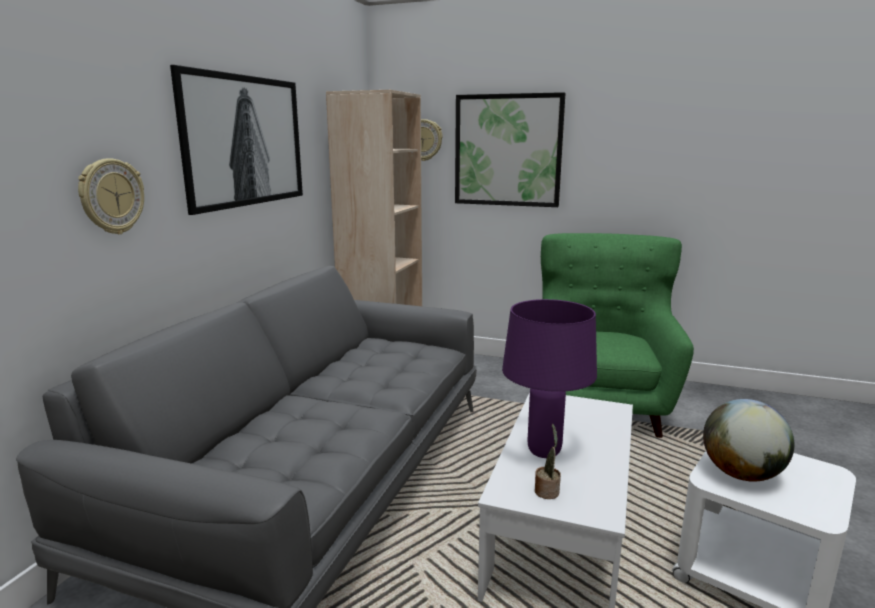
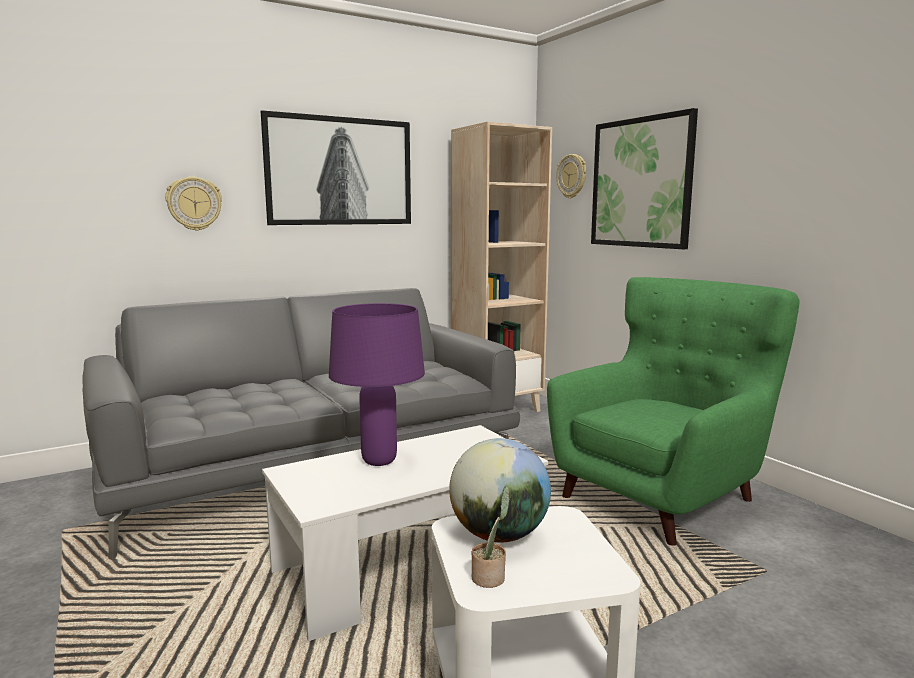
camera: 40 degrees right, 5 degrees down
potted plant [535,424,561,499] -> potted plant moved to [472,486,510,588]

